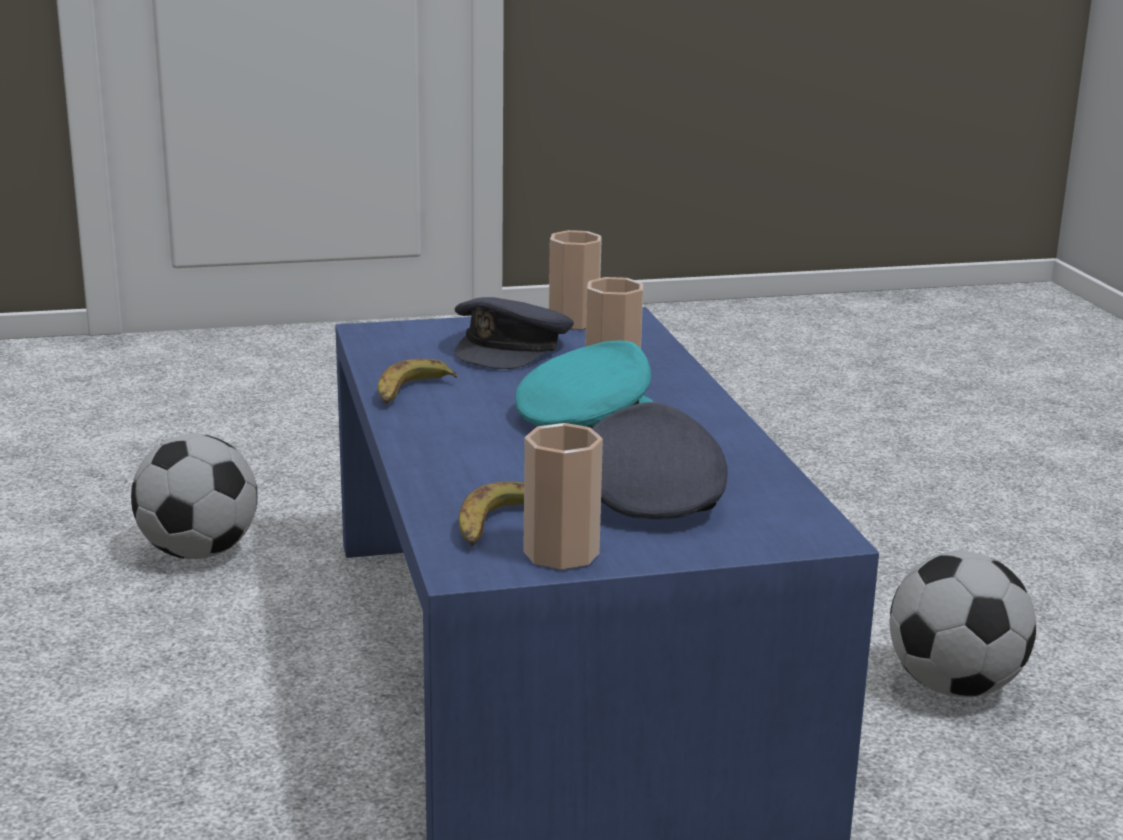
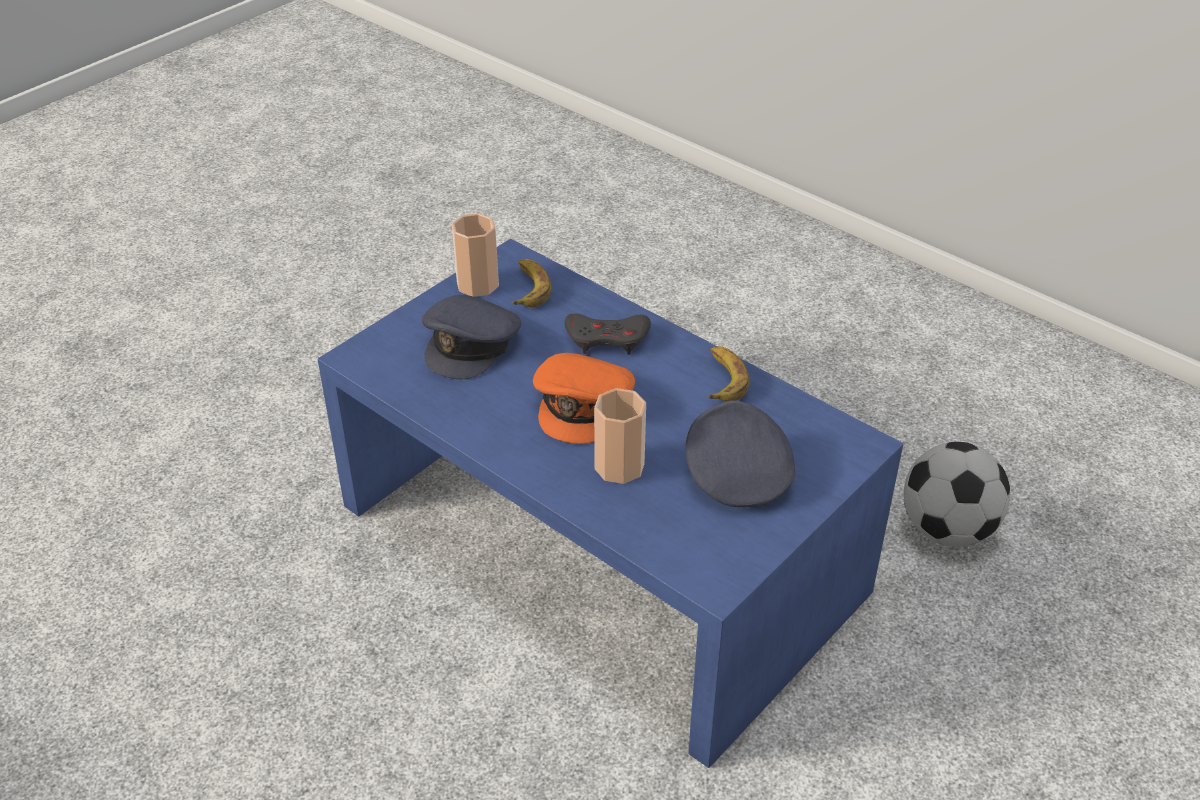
camera: 145 degrees right, 20 degrees up
turquoise cap [515,341,654,428] -> orange cap [533,353,635,444]
cup [549,230,602,330] -> none
grey cap [592,402,728,519] -> grey cap turned 60 degrees clockwise [422,295,521,379]
football [890,551,1036,697] -> none
none -> grey game controller [564,313,651,355]

